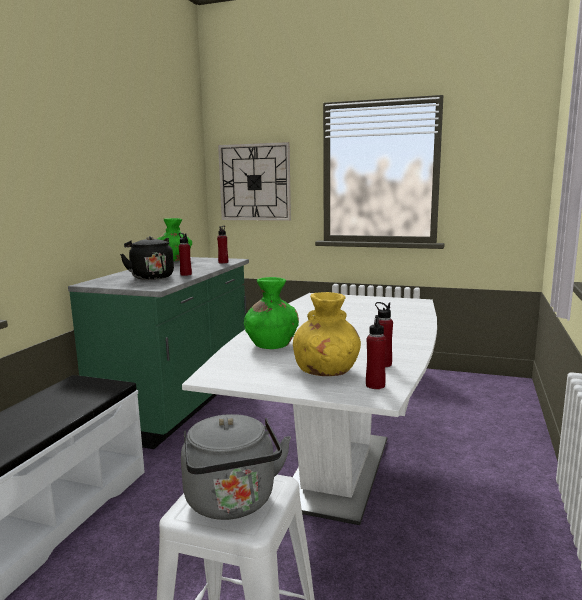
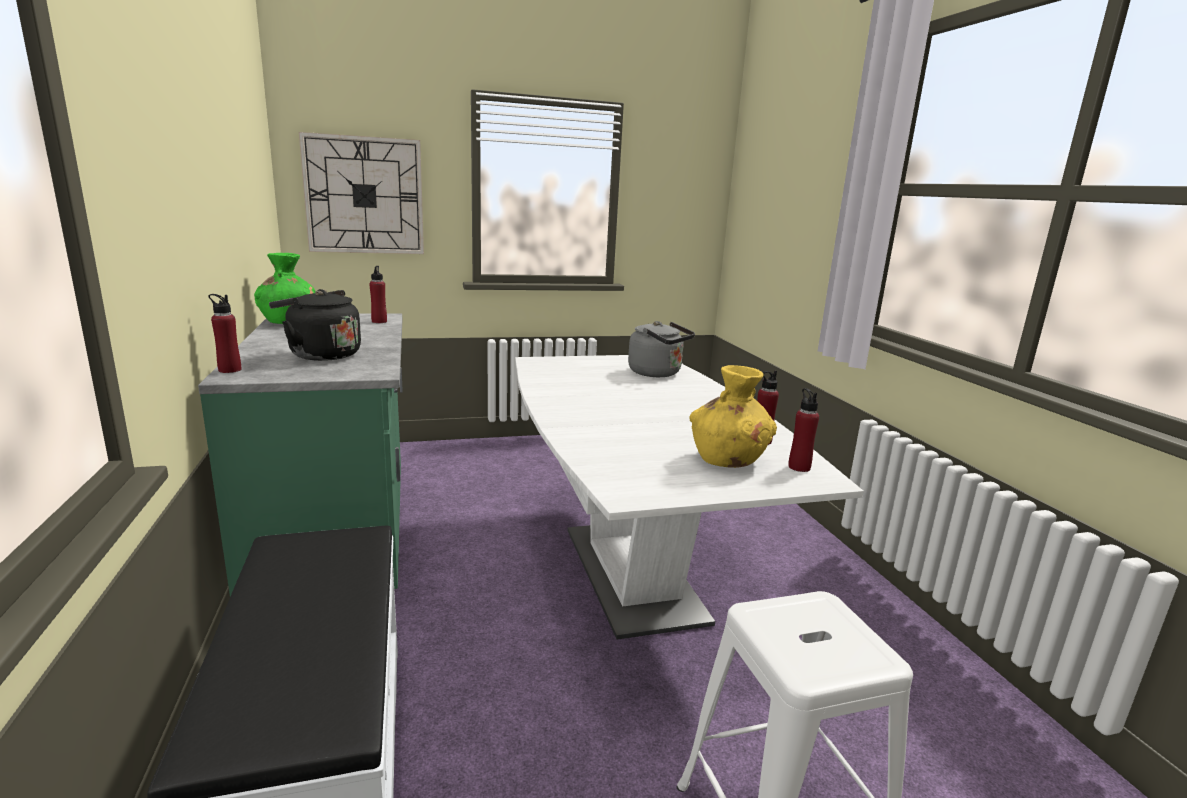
camera: 35 degrees left, 5 degrees up
red bottle [179,233,192,276] -> red bottle moved to [208,294,241,373]
grey kettle [181,414,291,520] -> grey kettle moved to [628,321,695,377]
green vase [244,277,299,349] -> none

